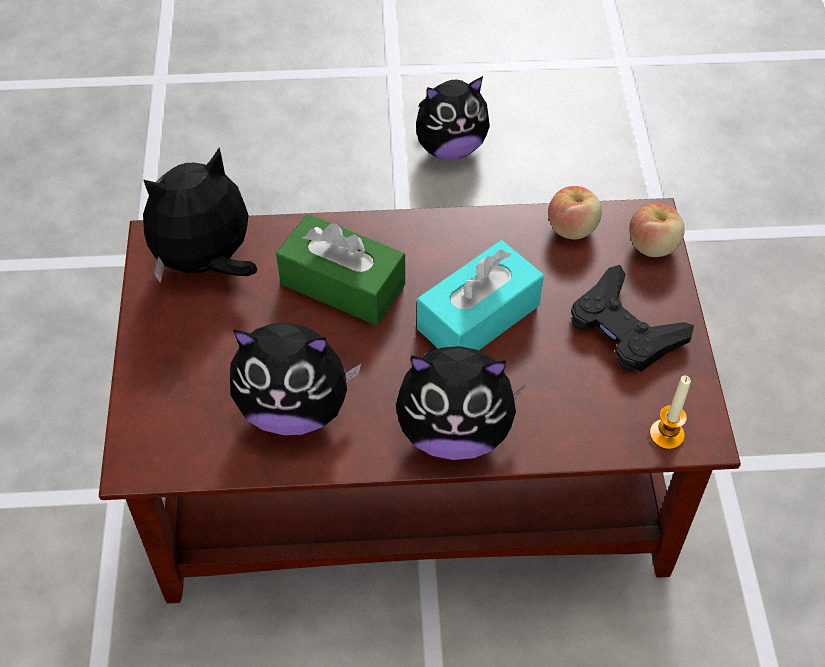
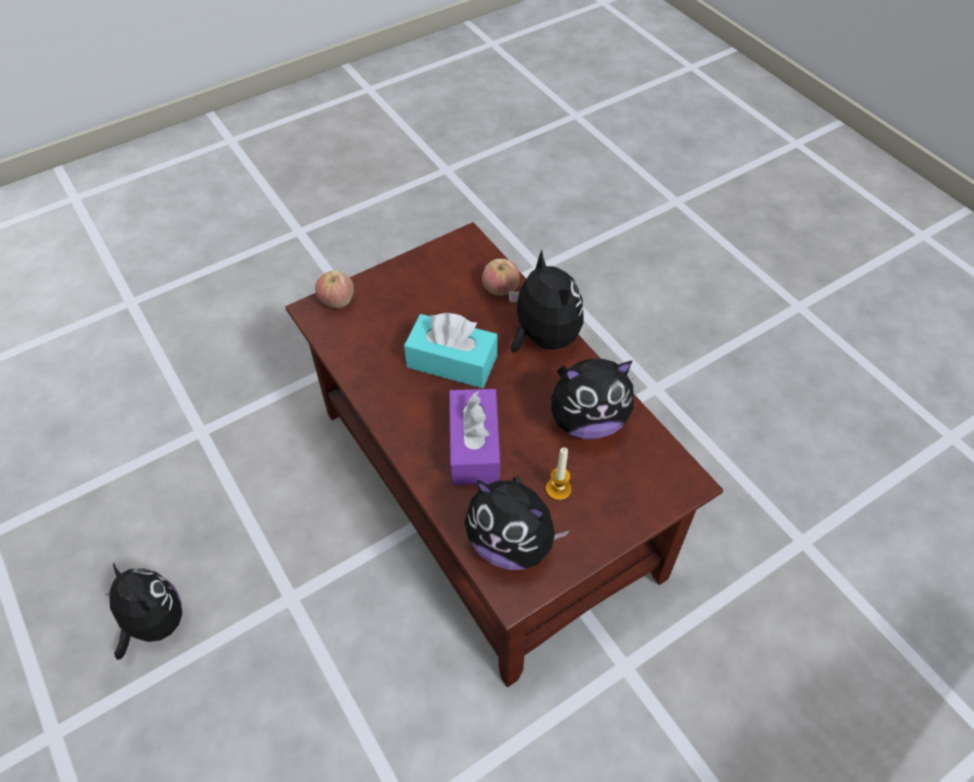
camera: 120 degrees left, 0 degrees up
plush toy [230,323,361,436] -> plush toy turned 105 degrees clockwise [551,359,634,439]
green tissue box [276,214,405,325] -> purple tissue box [449,389,500,485]
apple [548,186,602,239] -> apple moved to [482,259,520,295]
black game controller [571,265,694,372] -> none
candle [649,375,691,450] -> candle moved to [546,447,572,501]

